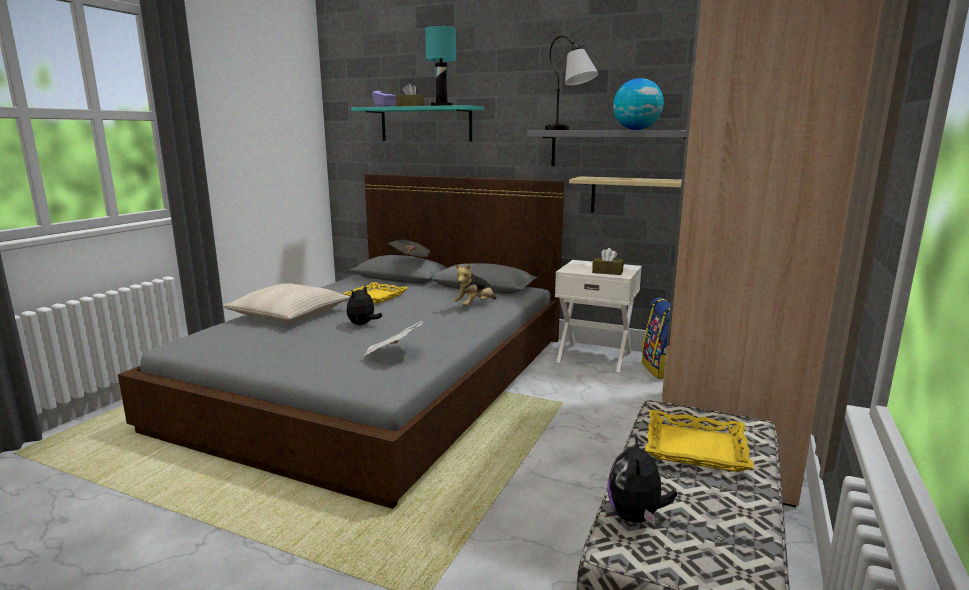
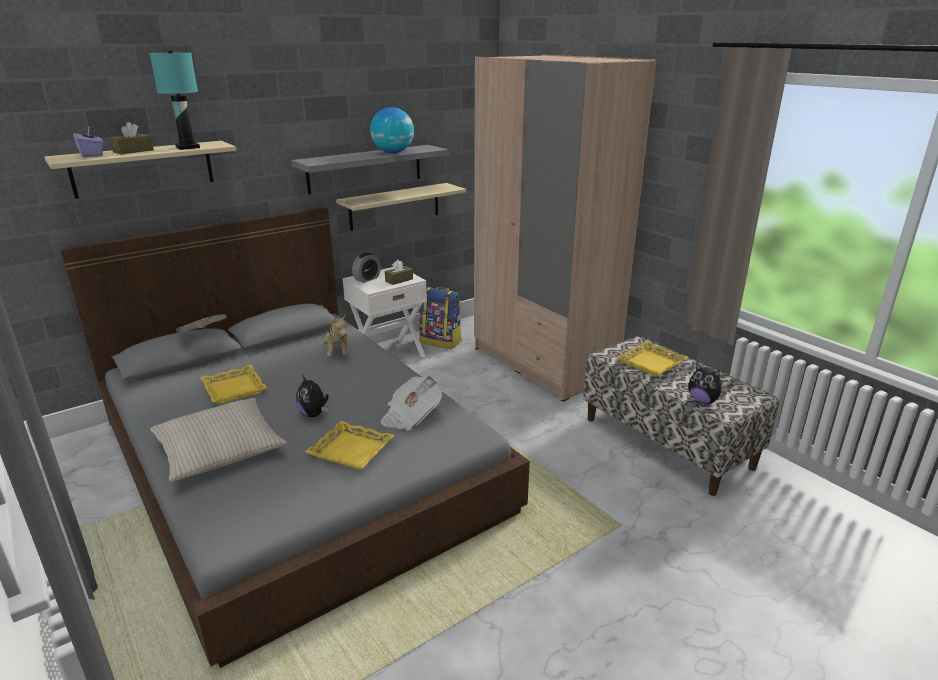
camera: 60 degrees left, 10 degrees up
turquoise shelf [351,105,483,141] -> beige shelf [45,141,236,199]
table lamp [545,35,599,130] -> none
none -> yellow tray [305,421,394,470]
none -> alarm clock [352,253,381,283]

